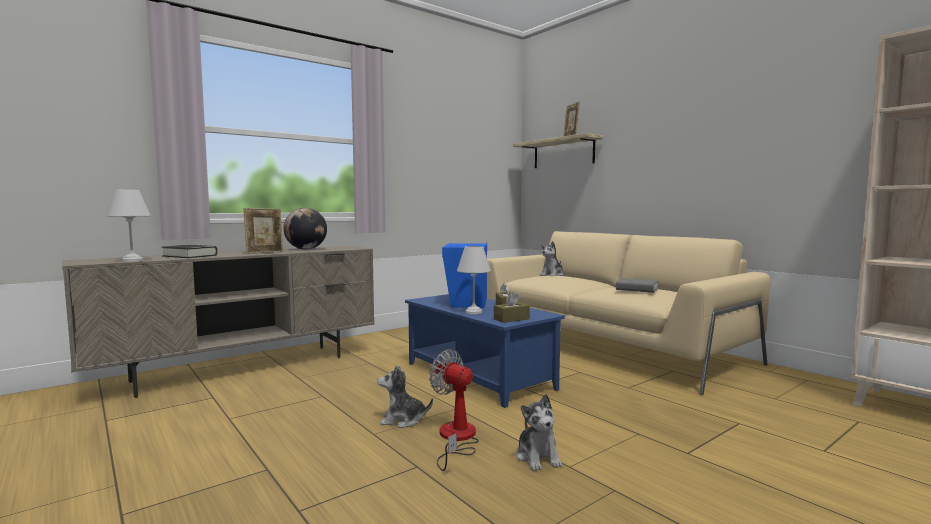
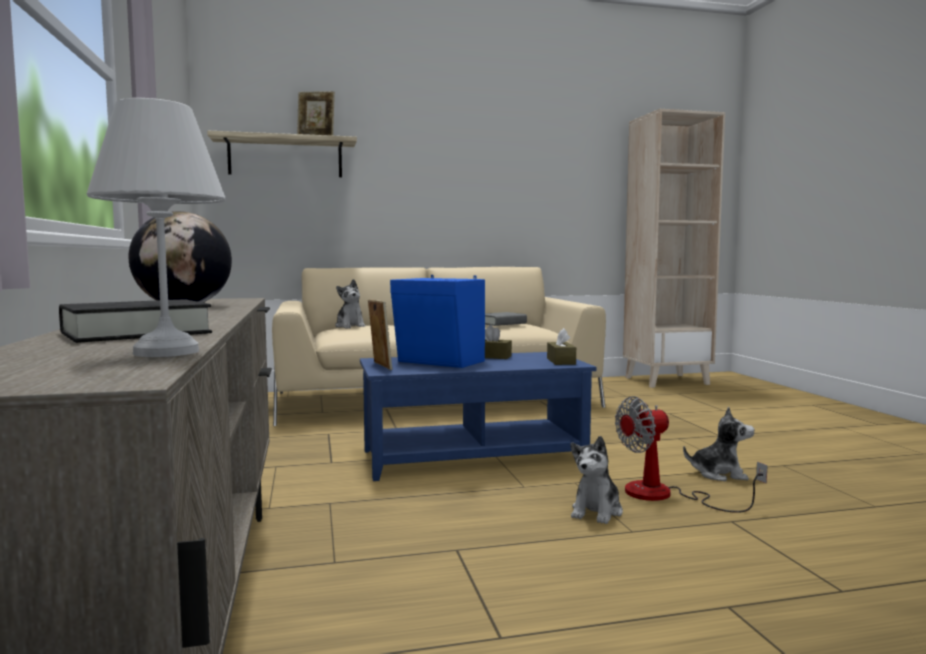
camera: 65 degrees left, 0 degrees up
picture frame [243,208,283,254] -> picture frame moved to [368,299,393,370]
white table lamp [457,246,491,314] -> none

